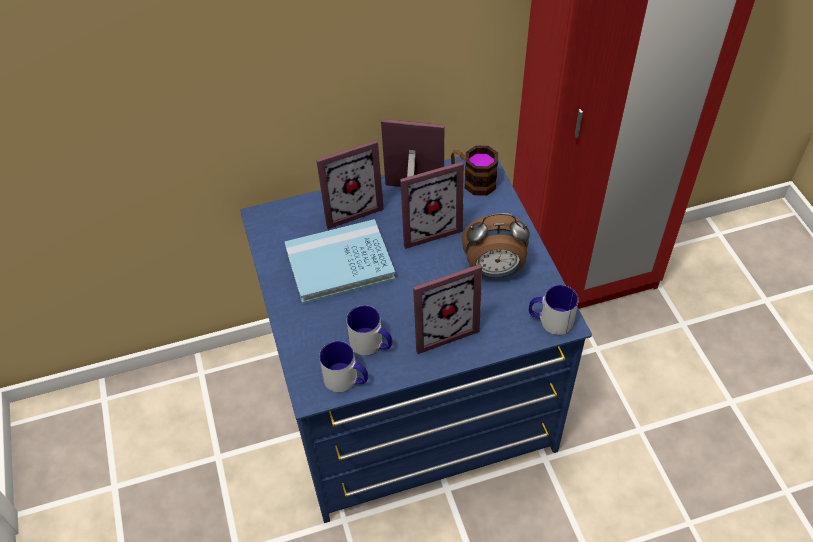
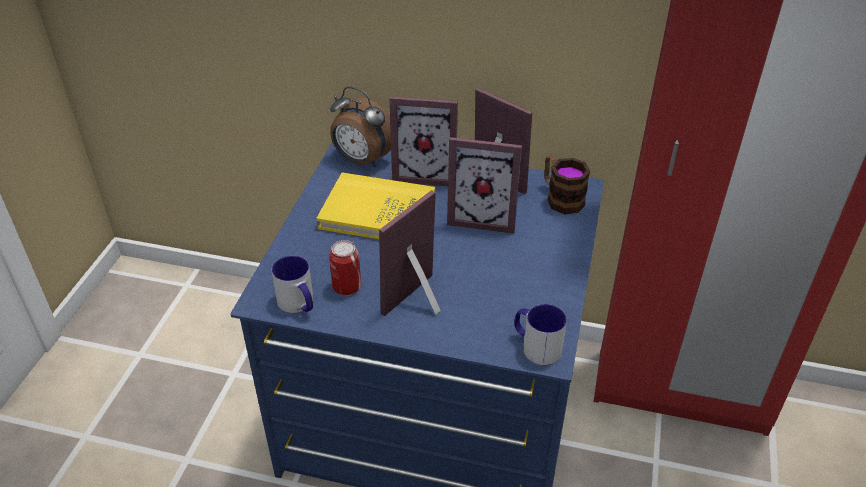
camera: 30 degrees right, 10 degrees down
blue book [284,219,396,304] -> yellow book [316,173,435,239]
mug [346,305,392,356] -> can [329,240,361,295]
picture frame [413,264,482,354] -> picture frame turned 120 degrees clockwise [379,190,441,316]
alarm clock [462,213,530,278] -> alarm clock moved to [330,86,391,167]

